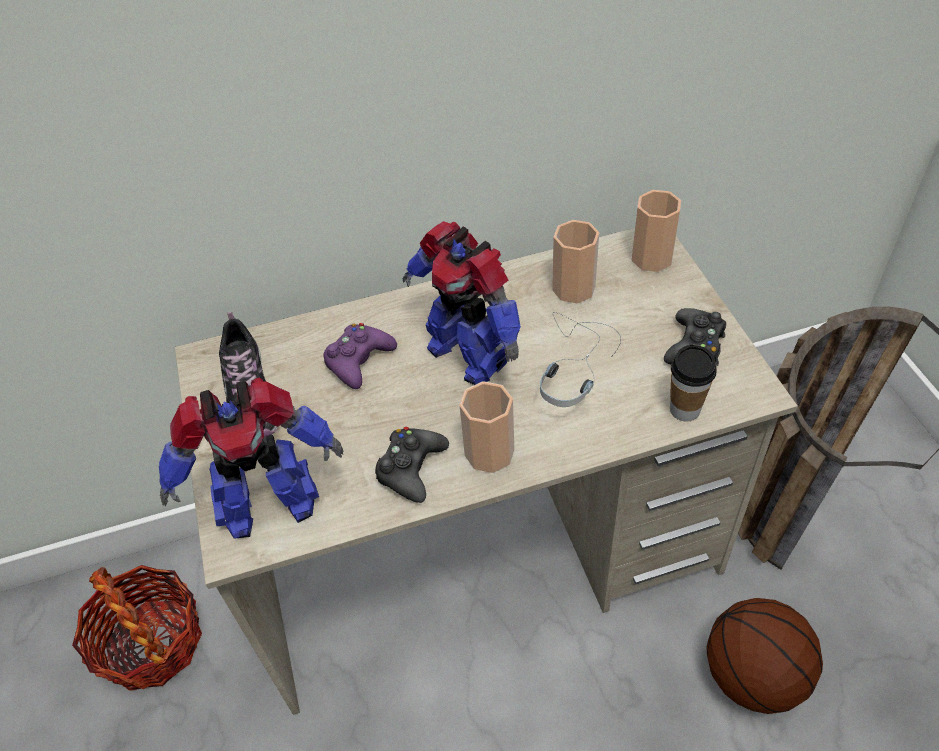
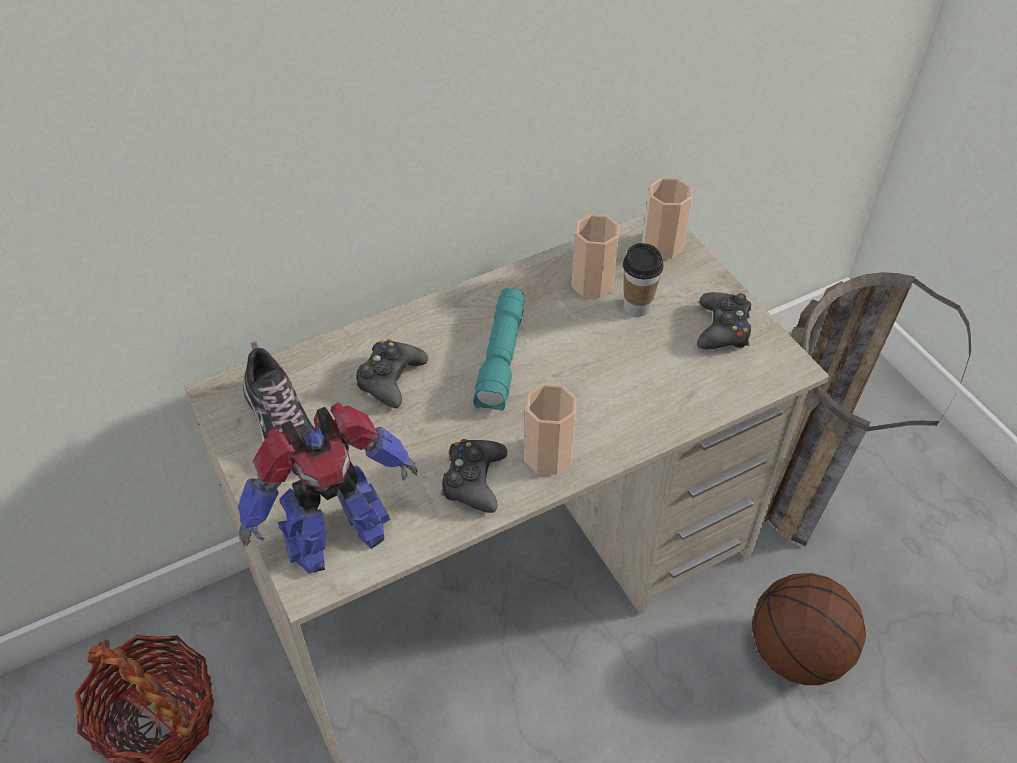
camera: 15 degrees left, 0 degrees up
purple game controller [323,323,397,389] -> black game controller [356,339,428,408]
toy robot [402,221,521,385] -> turquoise flashlight [473,288,525,411]
headphones [540,312,621,407] -> none
cup [670,344,717,422] -> cup moved to [623,243,663,317]

